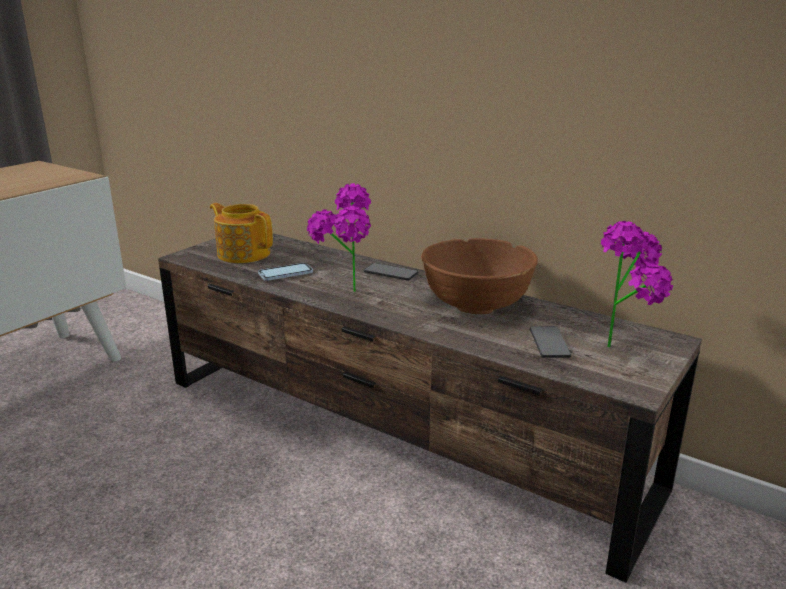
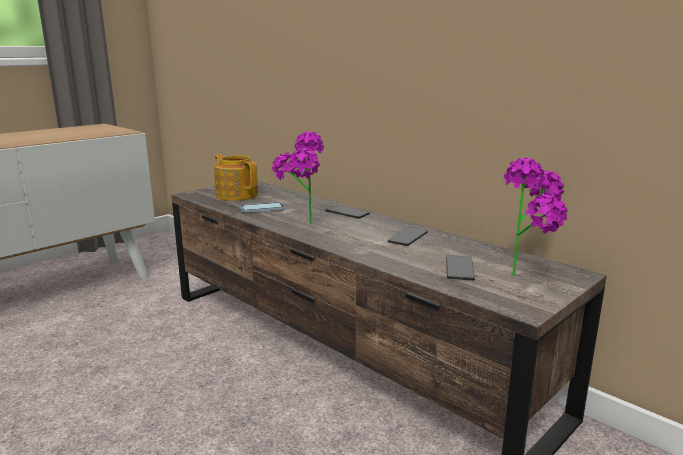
camera: 10 degrees right, 5 degrees down
brown bowl [421,238,538,314] -> phone [388,227,428,246]

